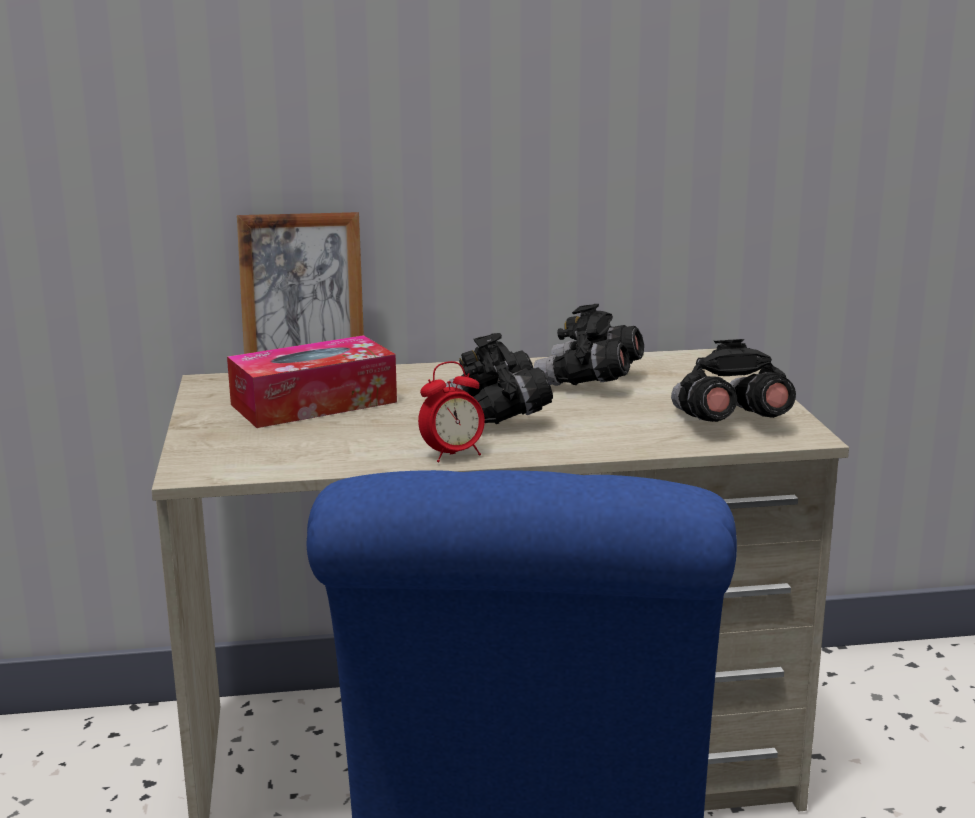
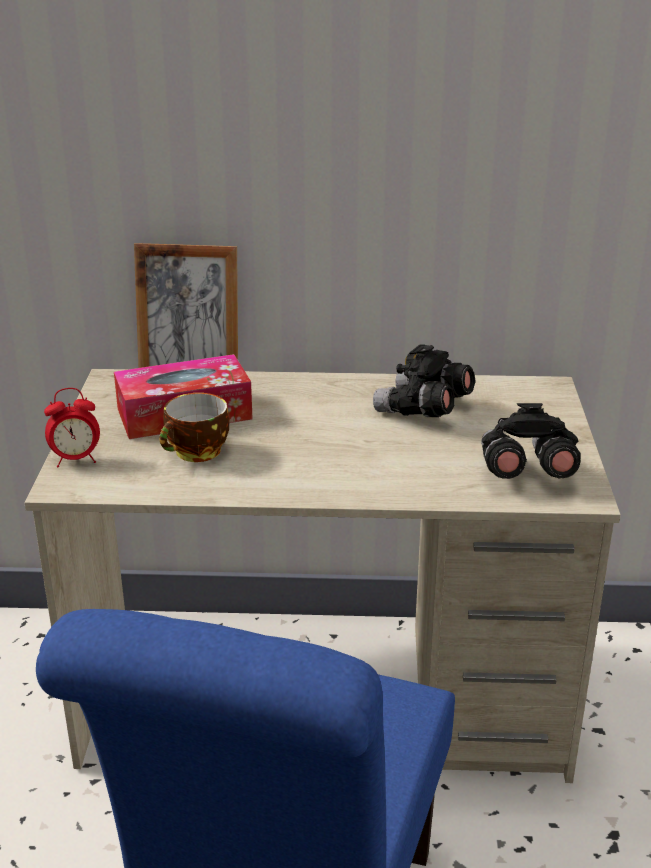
camera: 10 degrees right, 10 degrees up
alarm clock [418,361,485,462] -> alarm clock moved to [44,388,100,467]
black binoculars [446,333,553,424] -> none
none -> cup [160,393,229,462]

